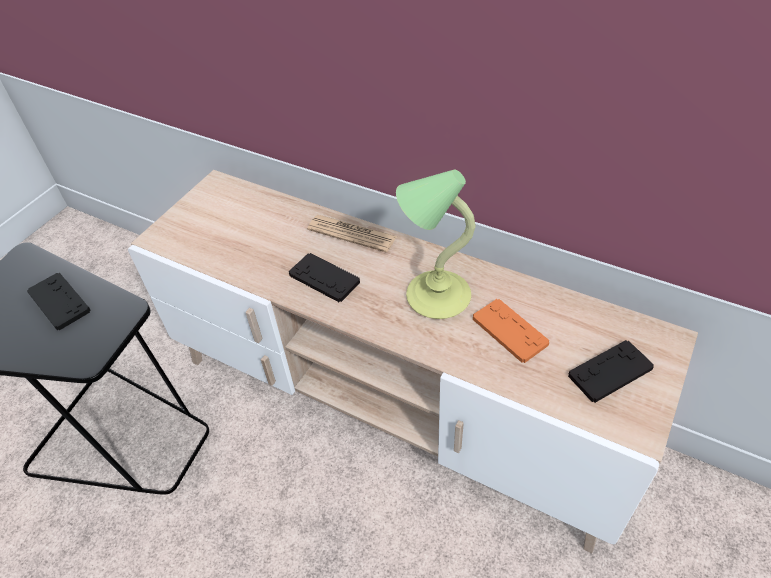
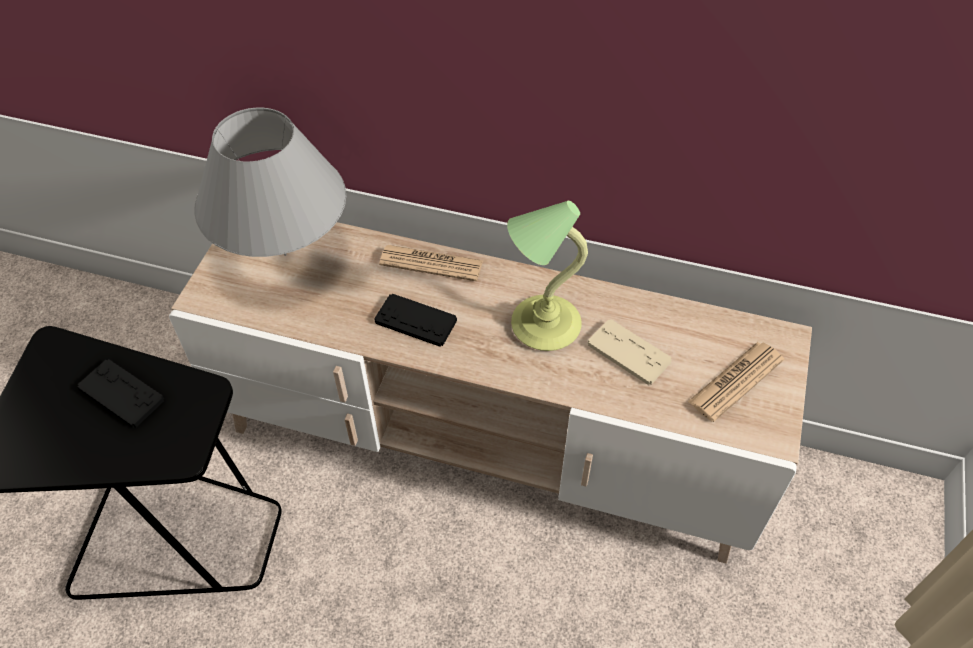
camera: 15 degrees left, 5 degrees up
orange game controller [473,299,549,363] -> beige game controller [588,319,672,385]
black game controller [568,340,654,403] -> newspaper [688,342,784,422]
none -> grey table lamp [194,108,346,257]

